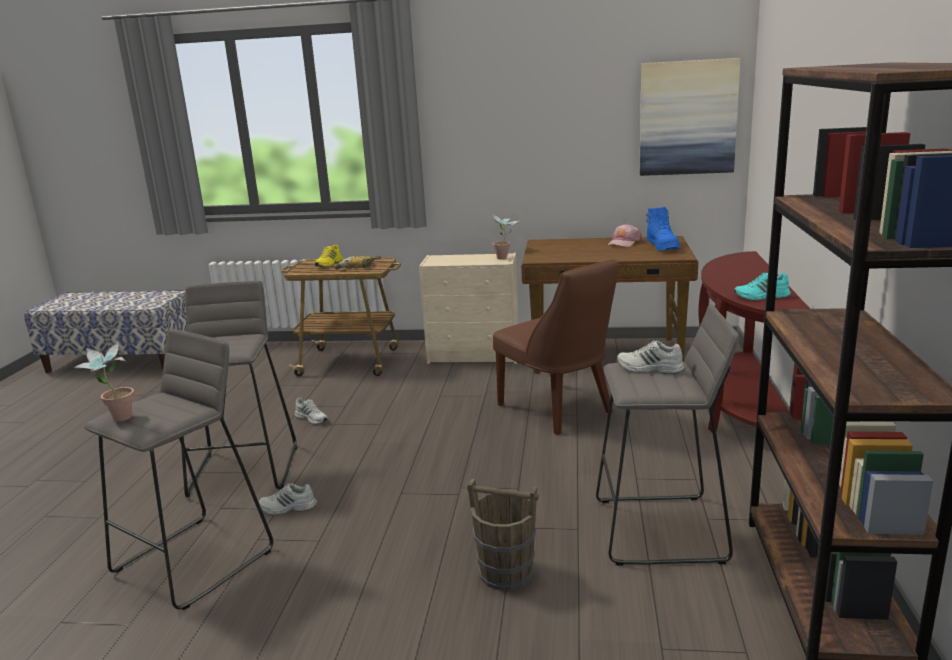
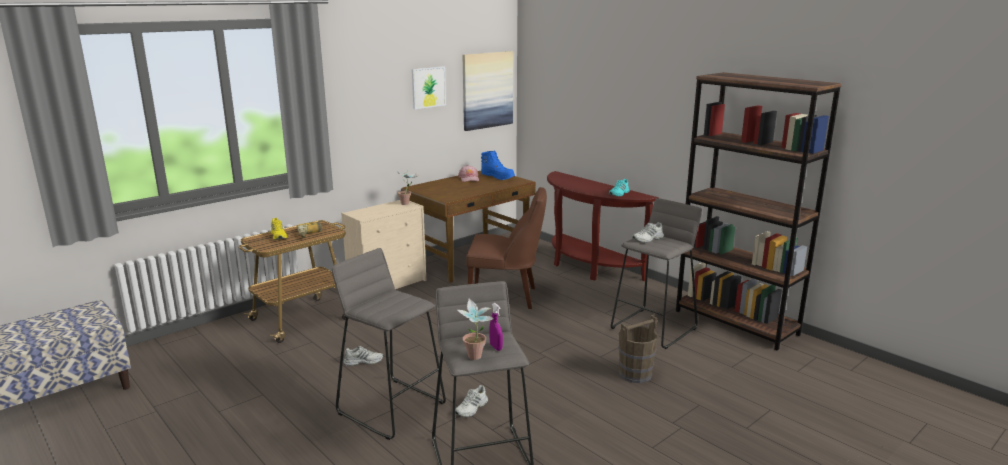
camera: 50 degrees left, 0 degrees up
none -> picture [412,66,446,109]
none -> purple spray bottle [489,303,503,351]

